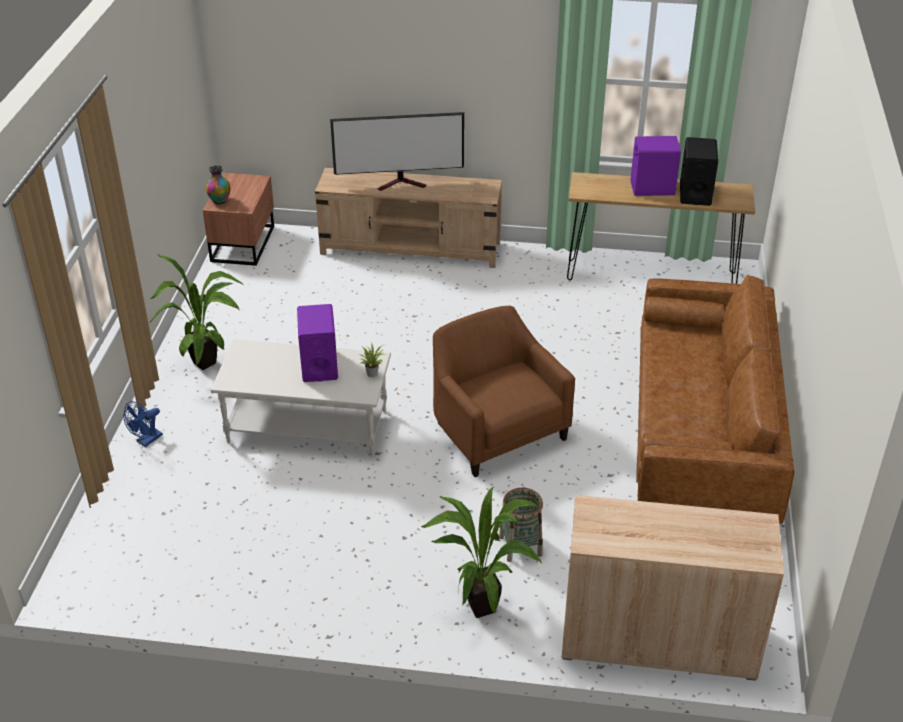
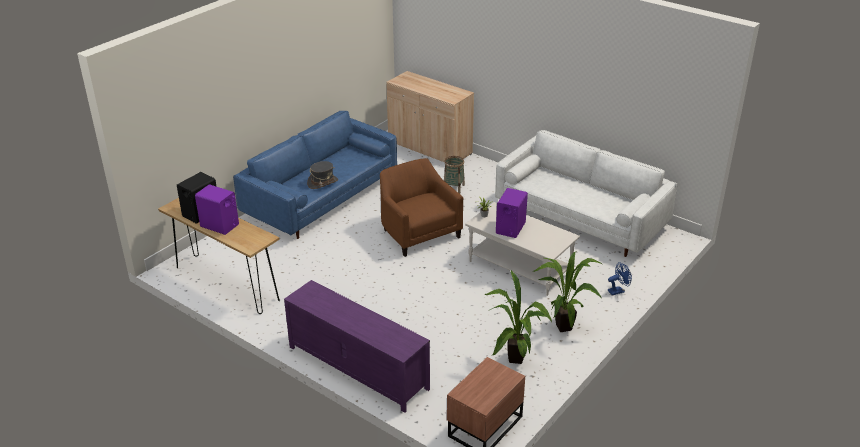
camera: 150 degrees left, 5 degrees down
vase [206,165,231,205] -> none
beige tv stand [315,168,502,268] -> purple tv stand [284,280,430,413]
television [330,112,464,191] -> none
potted plant [421,487,542,618] -> potted plant moved to [484,270,552,364]
brown armchair [433,306,575,477] -> brown armchair turned 150 degrees clockwise [380,158,464,257]
brown sofa [636,275,795,524] -> blue sofa [233,111,397,239]
none -> grey hat [307,161,338,189]
none -> white sofa [495,130,678,257]

